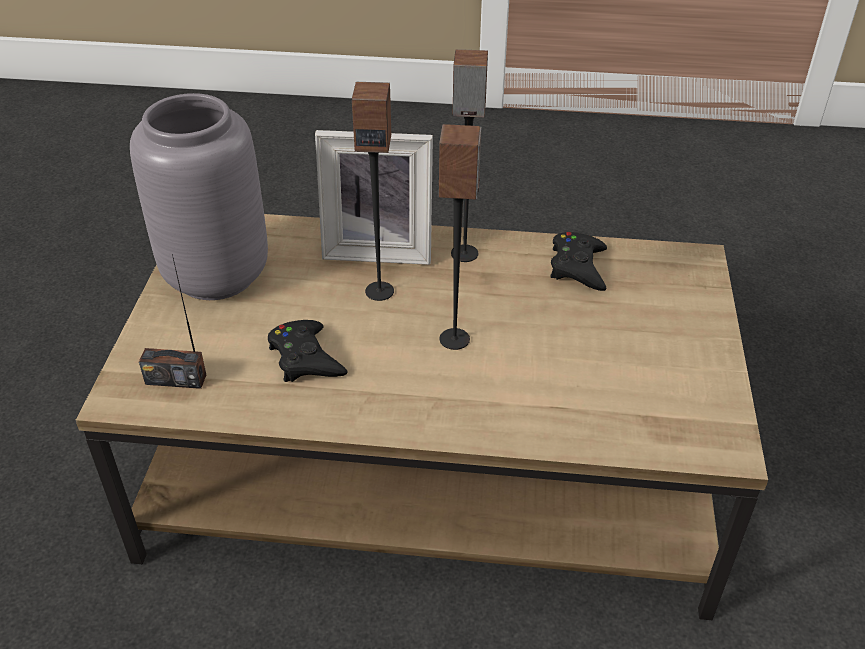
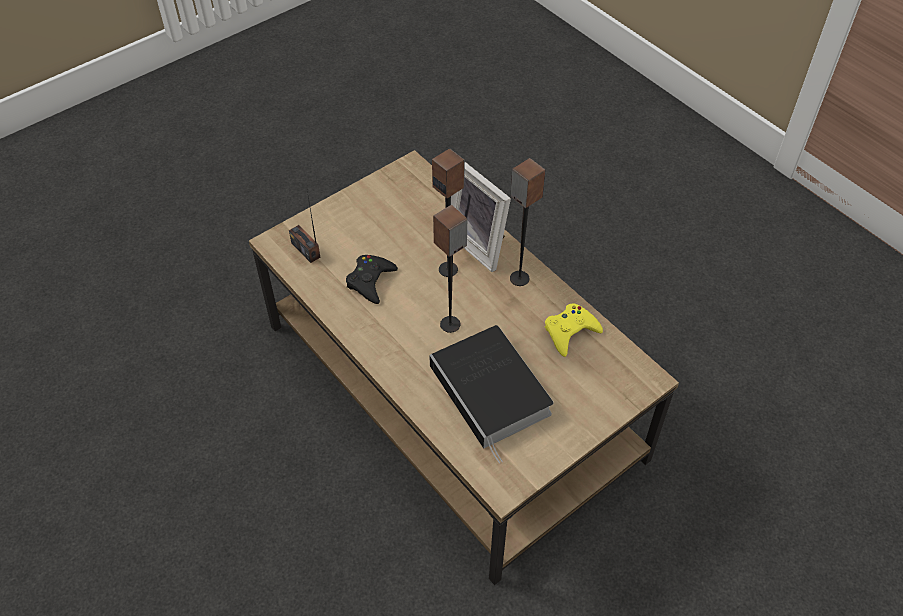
camera: 45 degrees right, 10 degrees up
grey vase [130,93,268,300] -> none
black game controller [550,232,607,291] -> yellow game controller [545,304,603,357]
none -> book [429,325,553,463]

